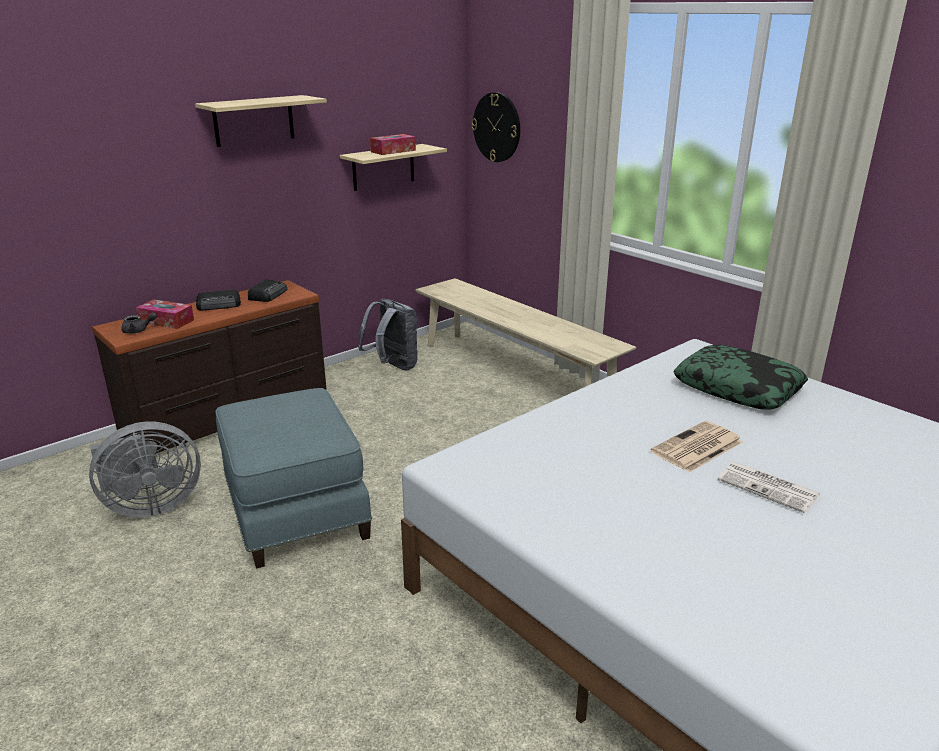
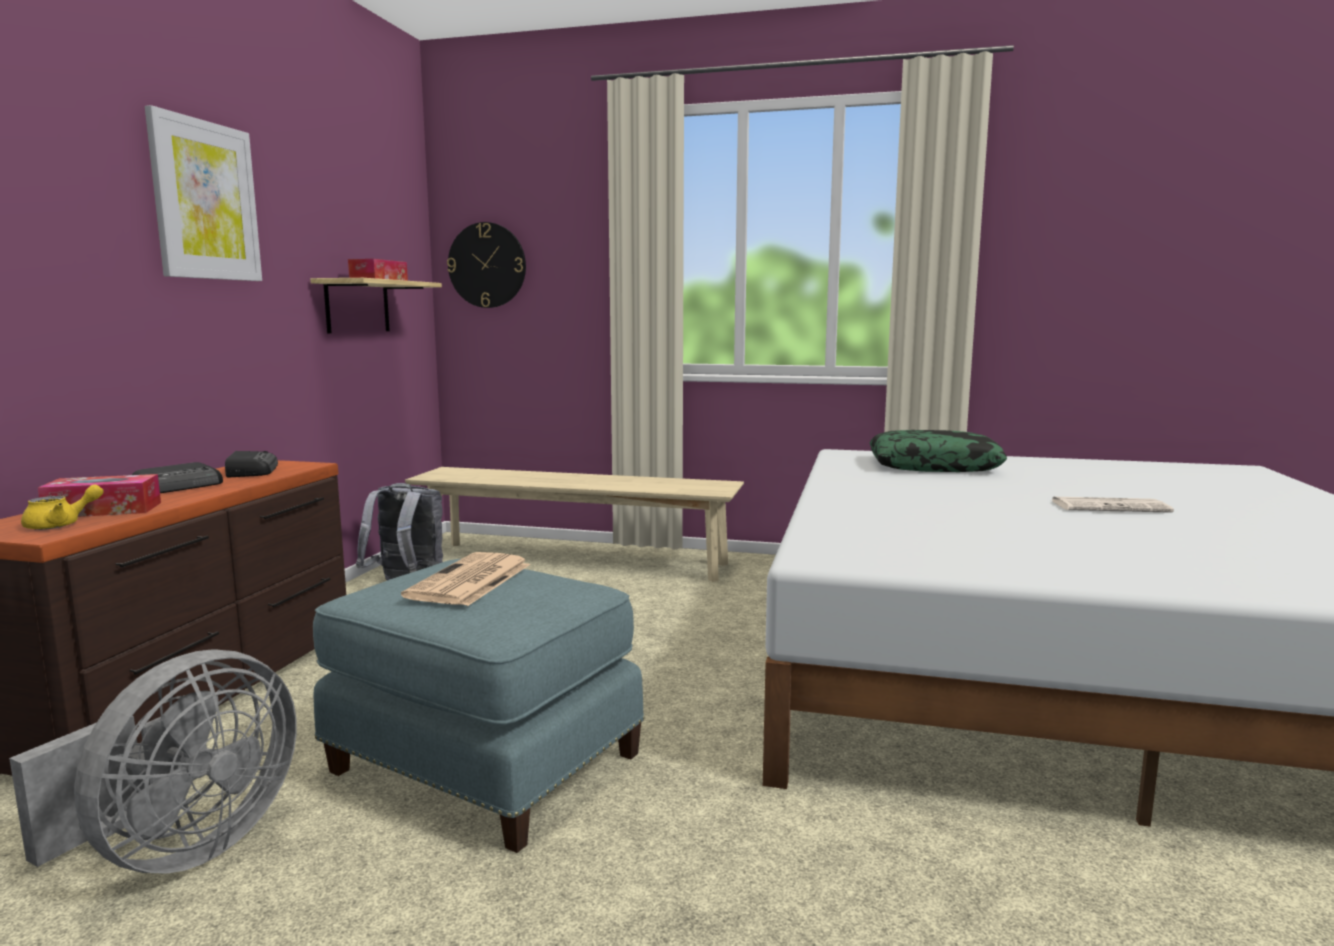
camera: 35 degrees left, 15 degrees down
grey teapot [121,312,157,334] -> yellow teapot [21,485,104,530]
shelf [195,95,327,147] -> picture [145,105,262,281]
newspaper [651,421,742,472] -> newspaper moved to [401,552,531,606]

